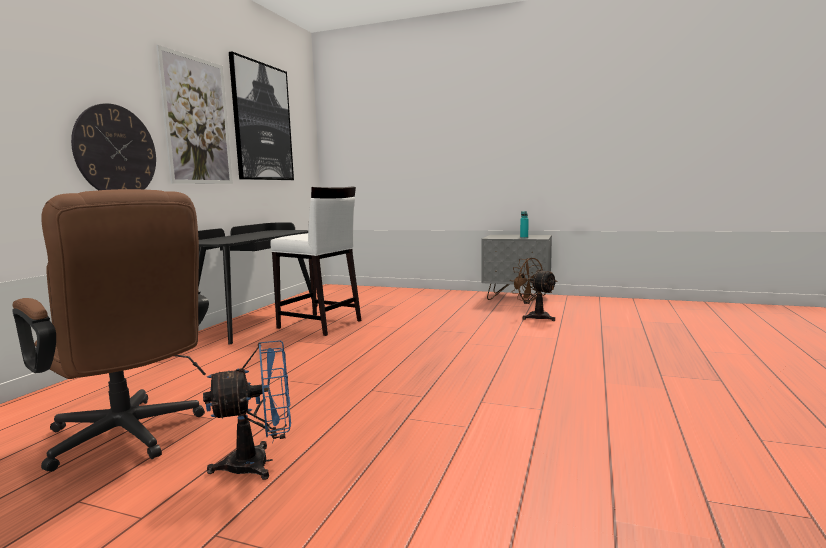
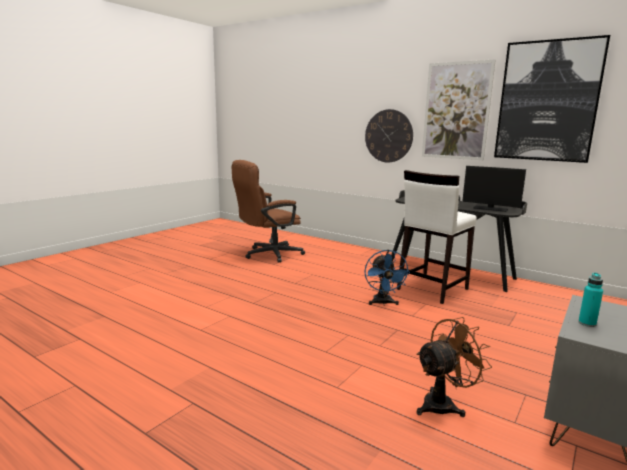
camera: 105 degrees right, 5 degrees up
blue fan [203,340,291,480] -> blue fan moved to [365,250,410,306]
none -> monitor [462,166,526,212]

